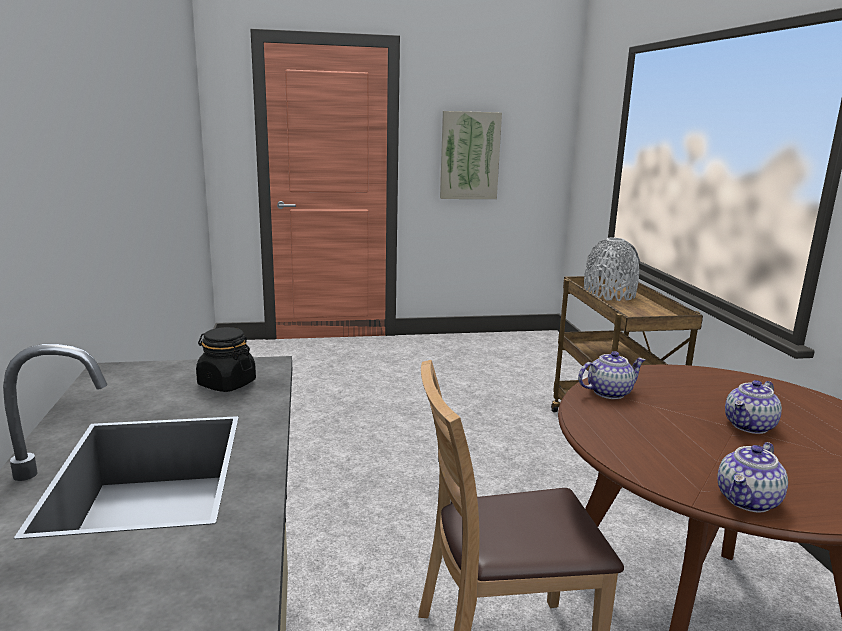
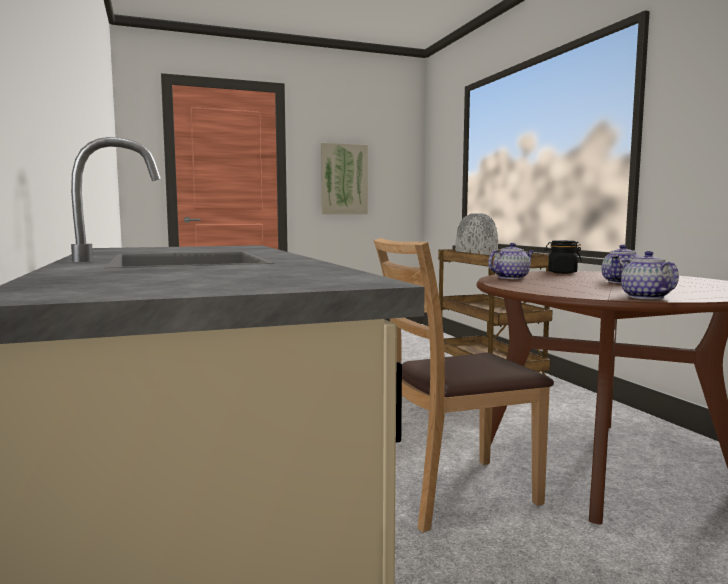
camera: 10 degrees left, 10 degrees down
black jar [196,327,256,392] -> black jar moved to [544,240,582,274]
teapot [718,442,788,512] -> teapot turned 135 degrees clockwise [621,251,679,299]

